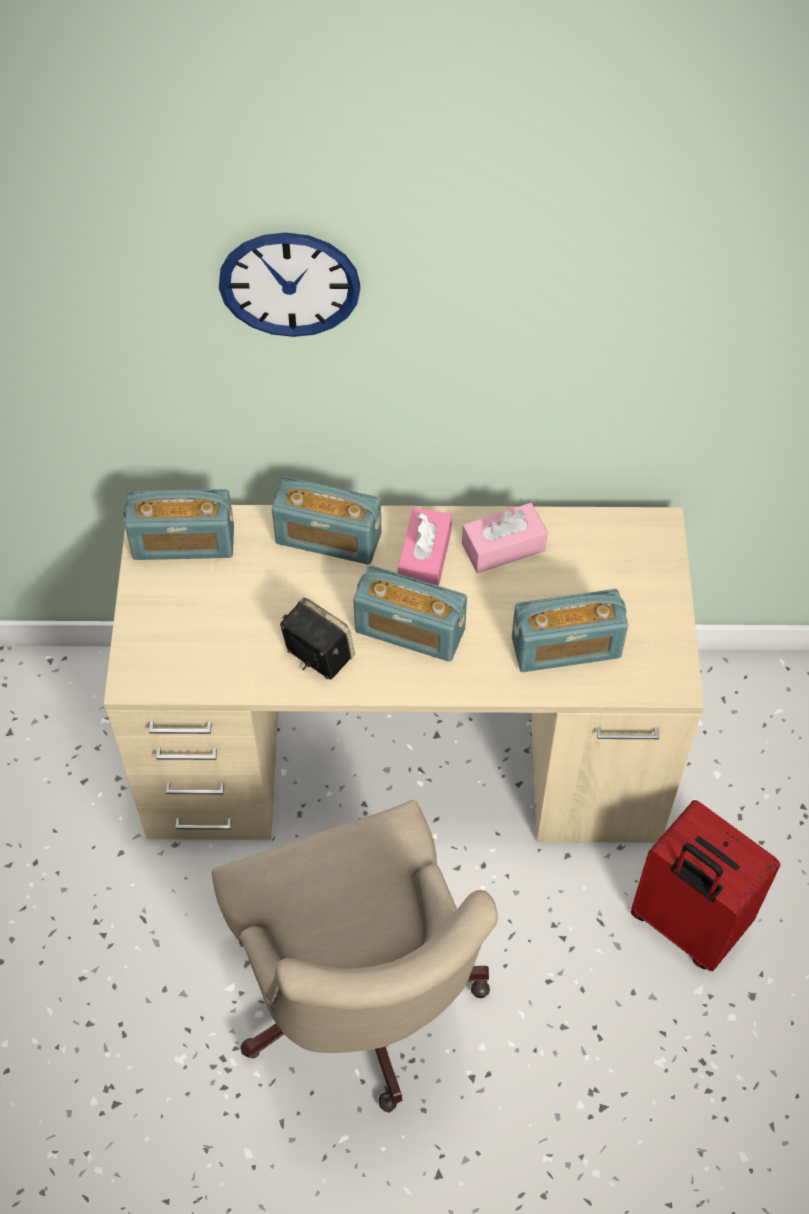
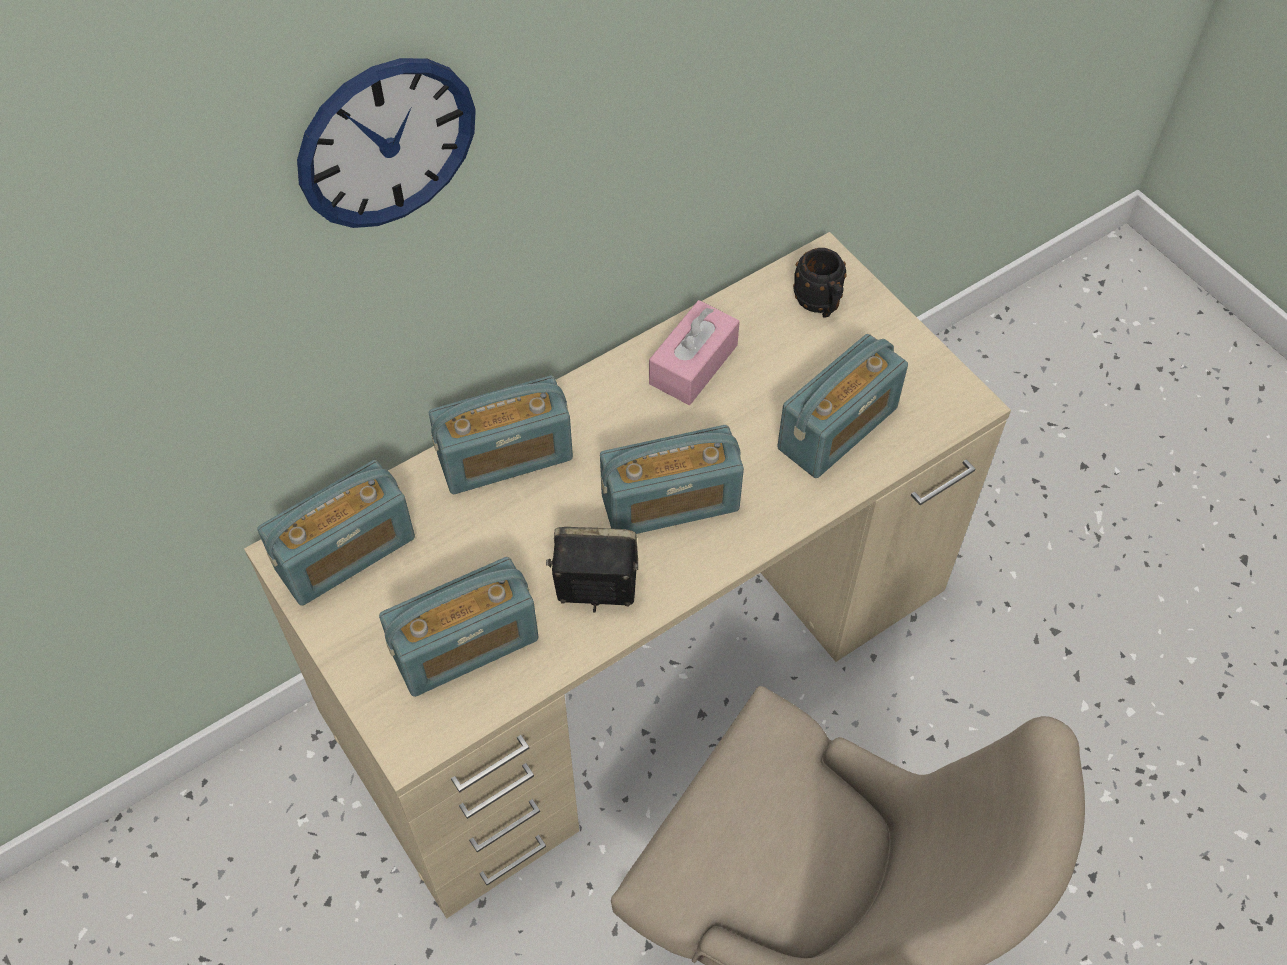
camera: 35 degrees left, 0 degrees up
pink tissue box [398,508,452,586] -> none
red suitcase [631,800,780,971] -> none
none -> radio [379,557,538,697]
none -> black mug [793,248,847,318]

